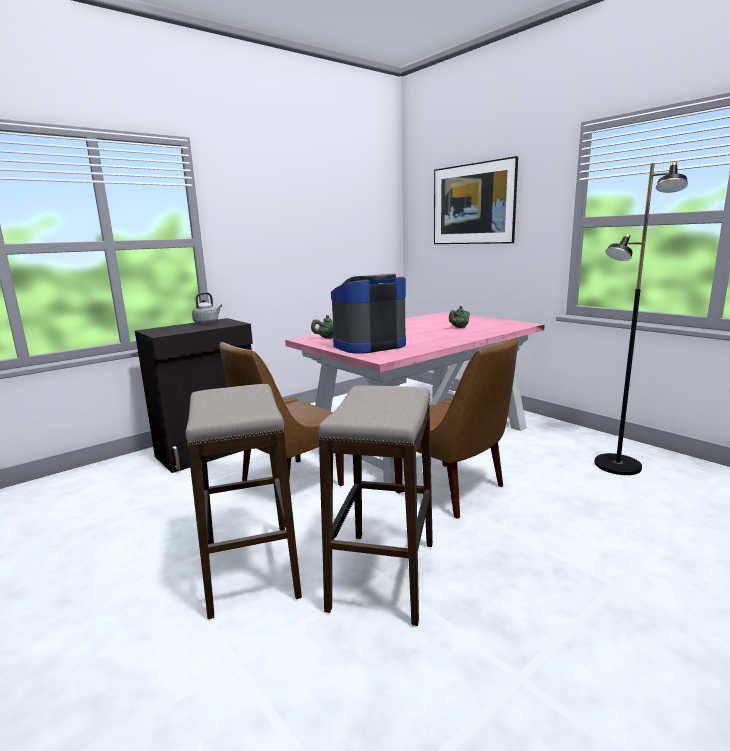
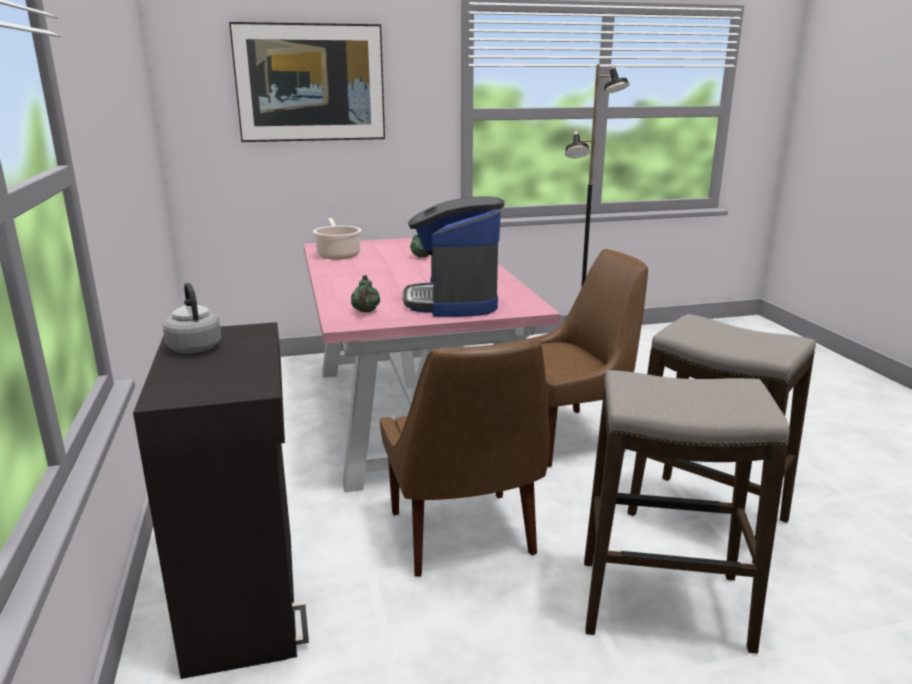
camera: 65 degrees left, 5 degrees up
none -> cooking pot [313,218,362,259]

